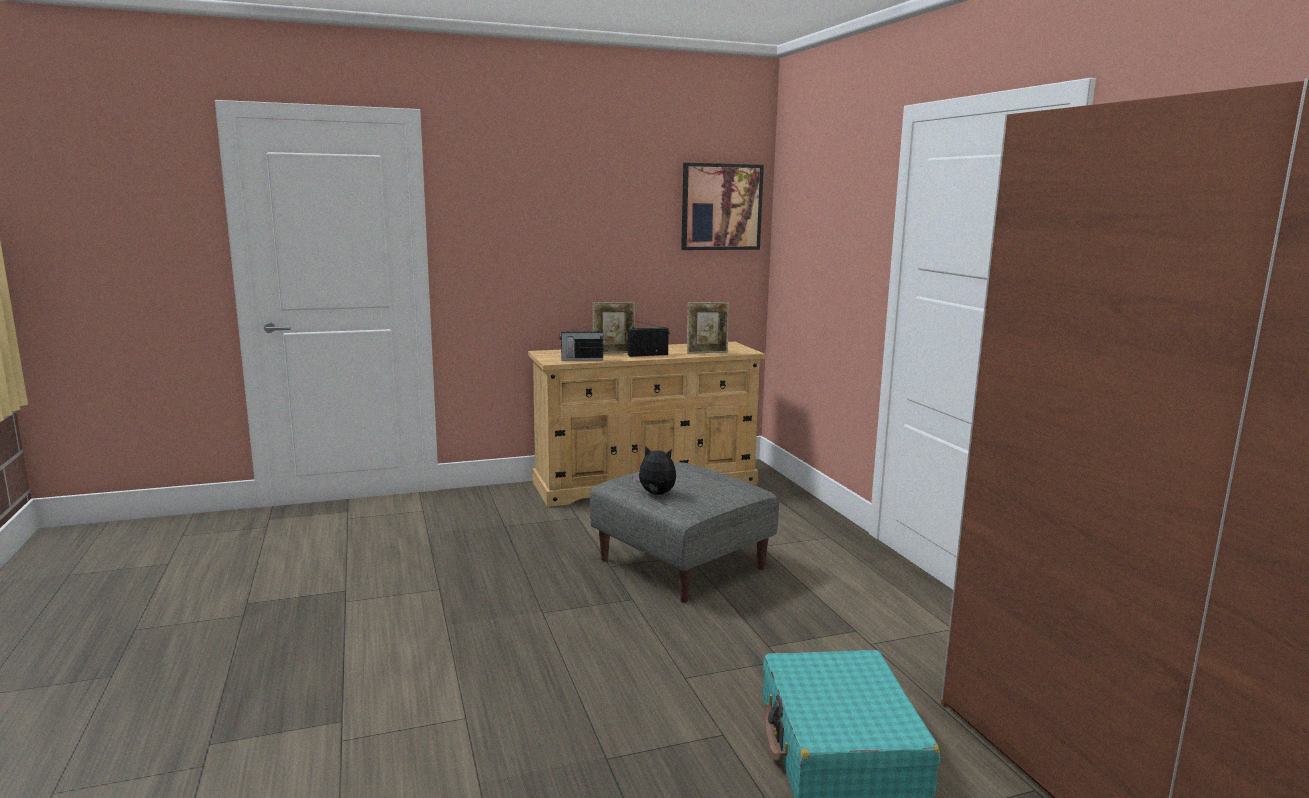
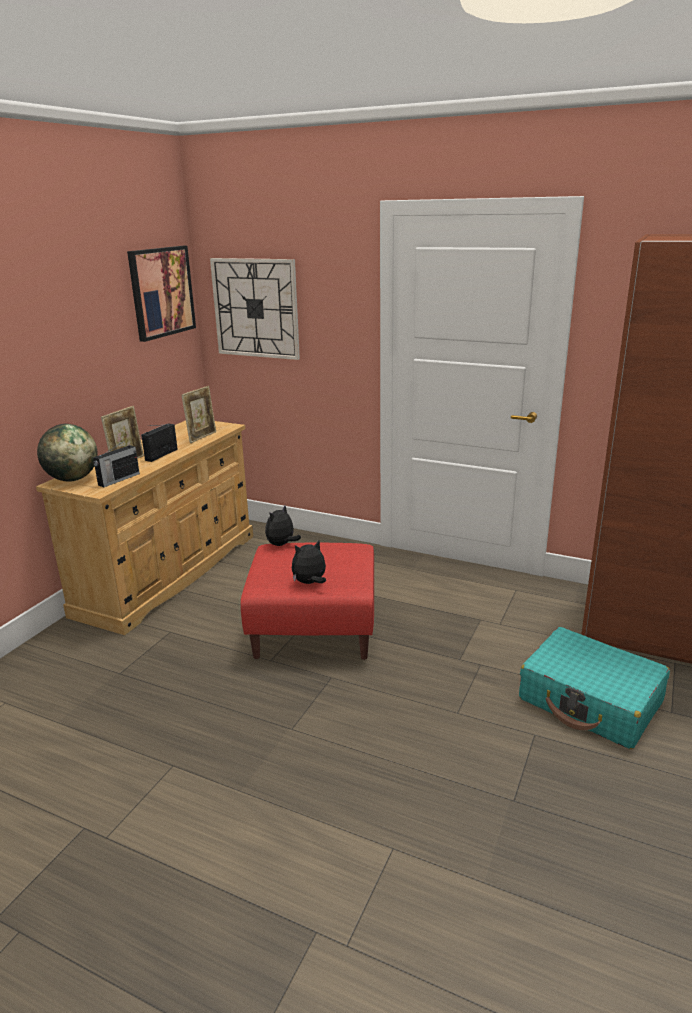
camera: 45 degrees left, 10 degrees up
grey ottoman [590,462,779,603] -> red ottoman [241,543,374,660]
none -> globe [37,424,98,482]
none -> wall clock [210,258,300,360]
none -> plush toy [265,506,301,546]

